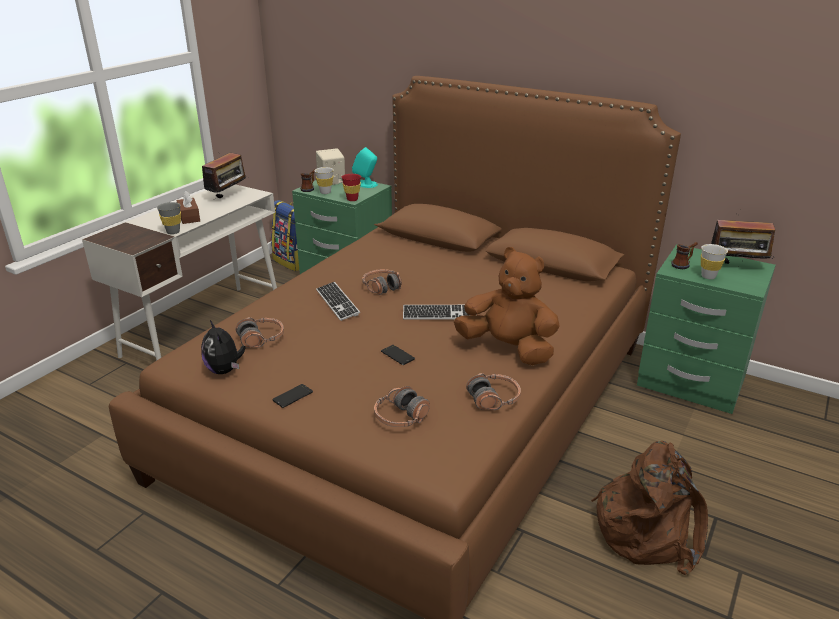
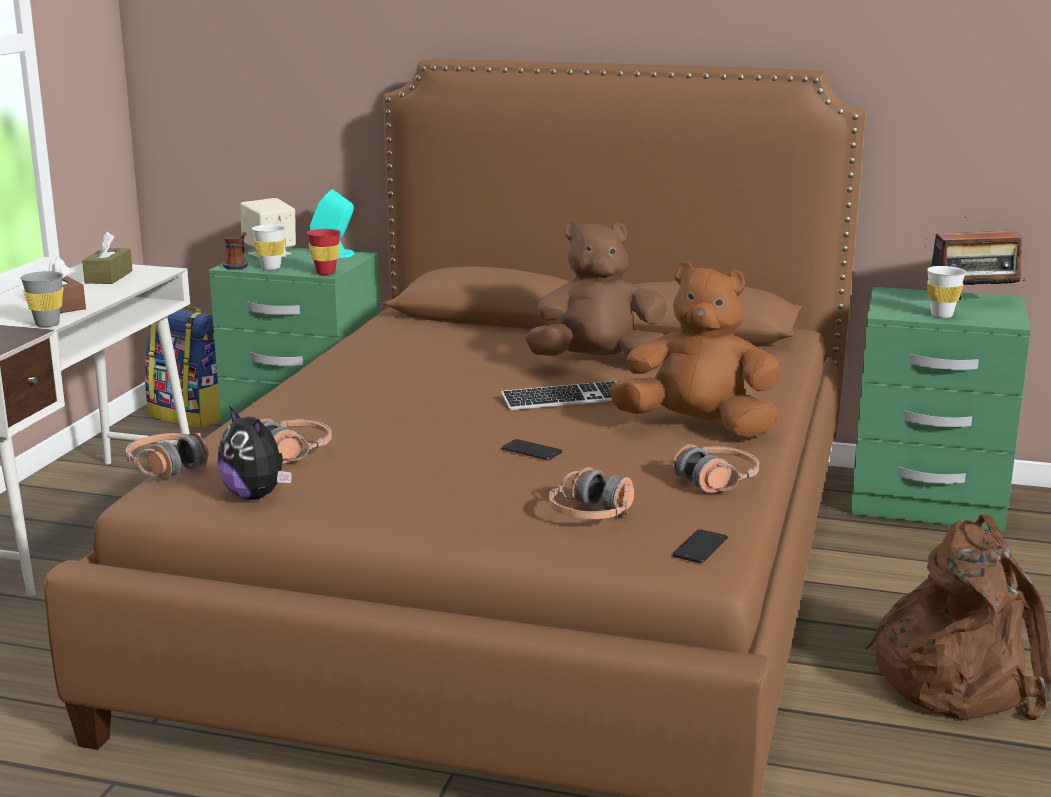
camera: 15 degrees left, 10 degrees down
radio [202,153,246,200] -> brown tissue box [82,232,133,284]
phone [272,384,313,408] -> phone moved to [672,529,728,563]
keyboard [316,282,360,321] -> none
headphones [362,269,402,295] -> headphones moved to [126,433,208,479]
mug [671,242,698,269] -> none
none -> brown plush toy [525,220,667,357]

